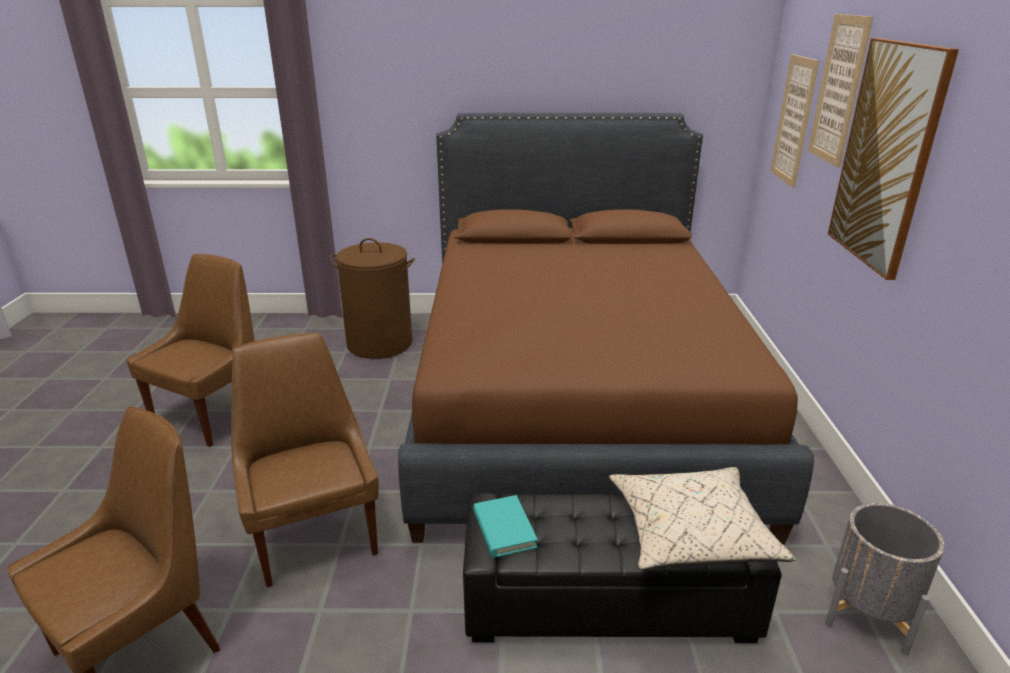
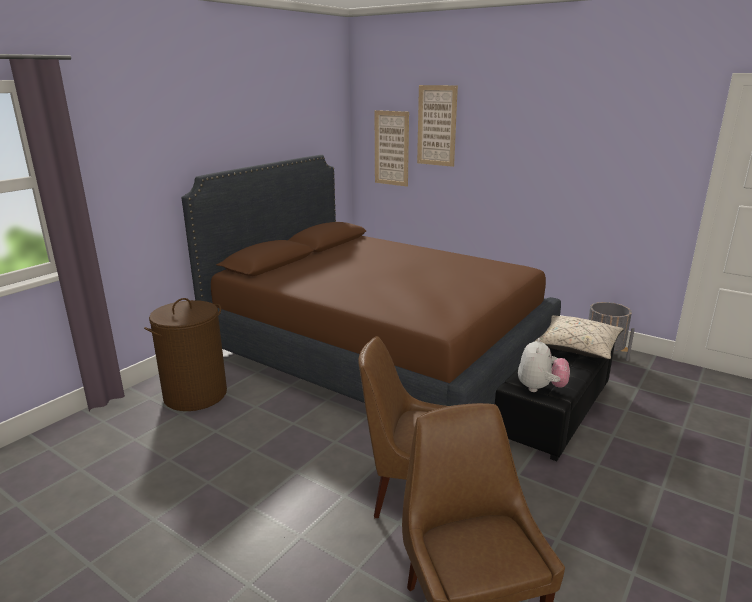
camera: 55 degrees left, 5 degrees down
brown chair [126,254,255,447] -> none
turquoise book [473,495,538,558] -> plush toy [518,338,570,392]
picture [828,38,959,280] -> none

